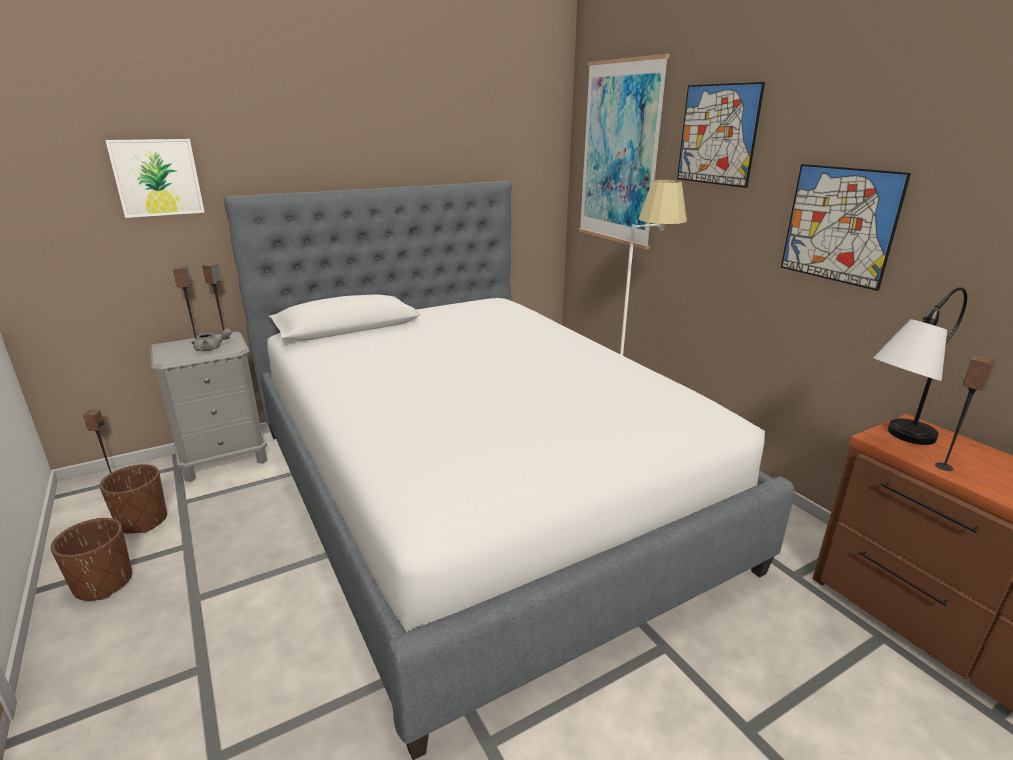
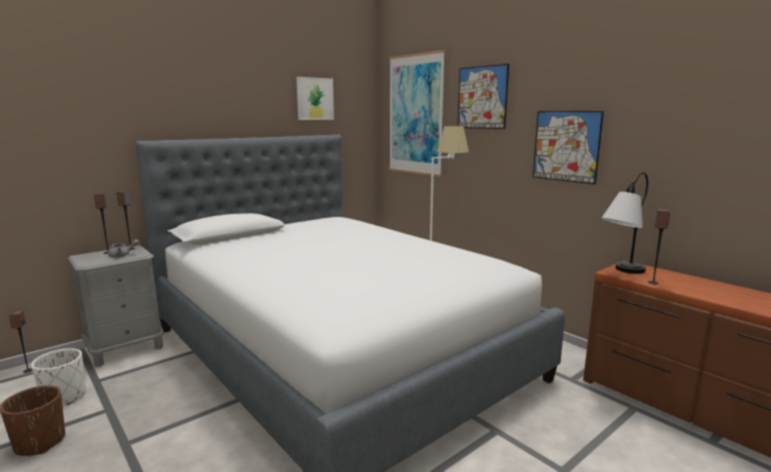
camera: 10 degrees left, 10 degrees down
brown planter [100,464,167,534] -> white planter [31,348,86,405]
picture [105,139,205,218] -> picture moved to [296,77,334,120]

